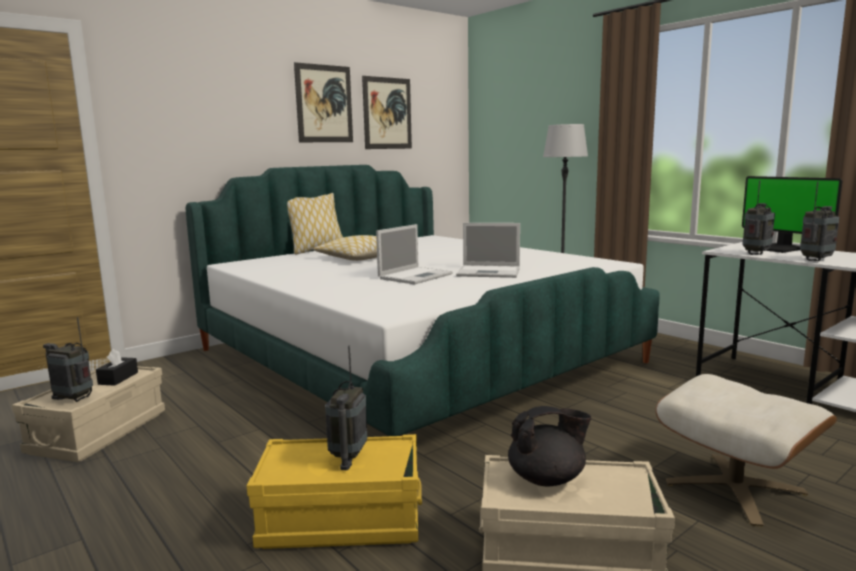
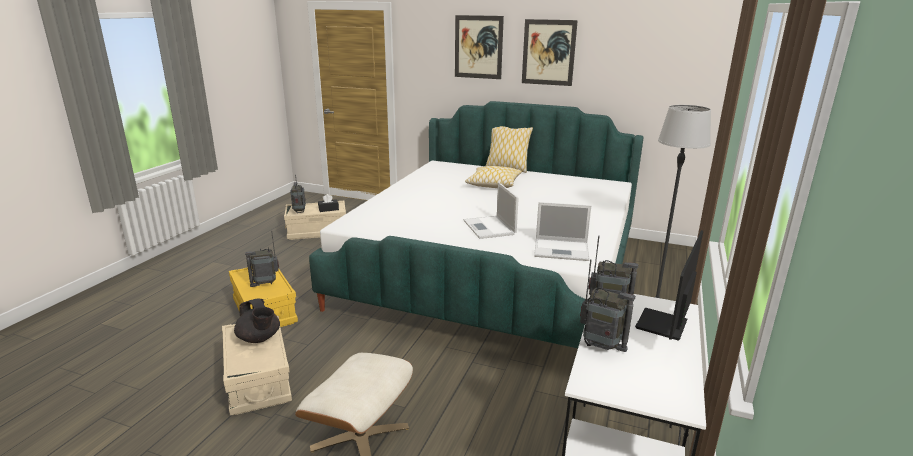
camera: 60 degrees right, 10 degrees up
picture [362,76,412,149] -> picture moved to [455,15,504,79]
laptop [376,224,453,285] -> laptop moved to [534,202,591,261]

